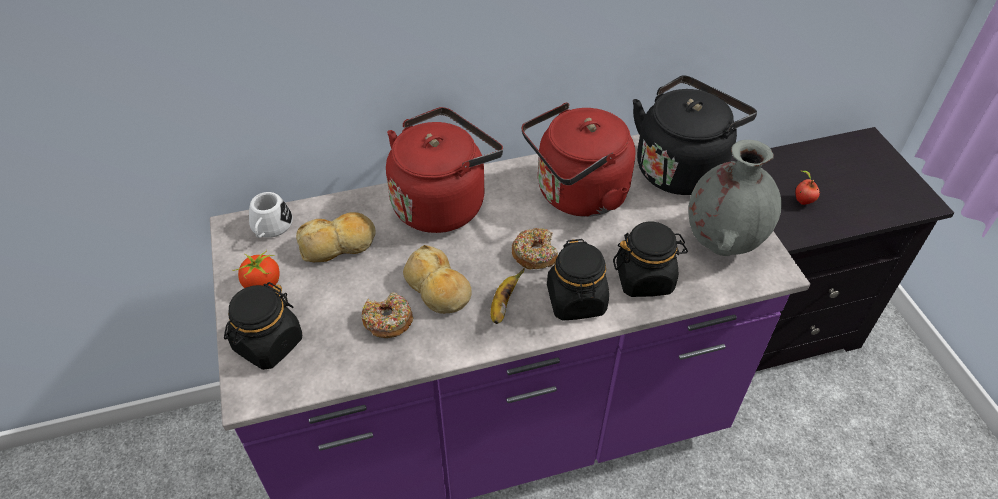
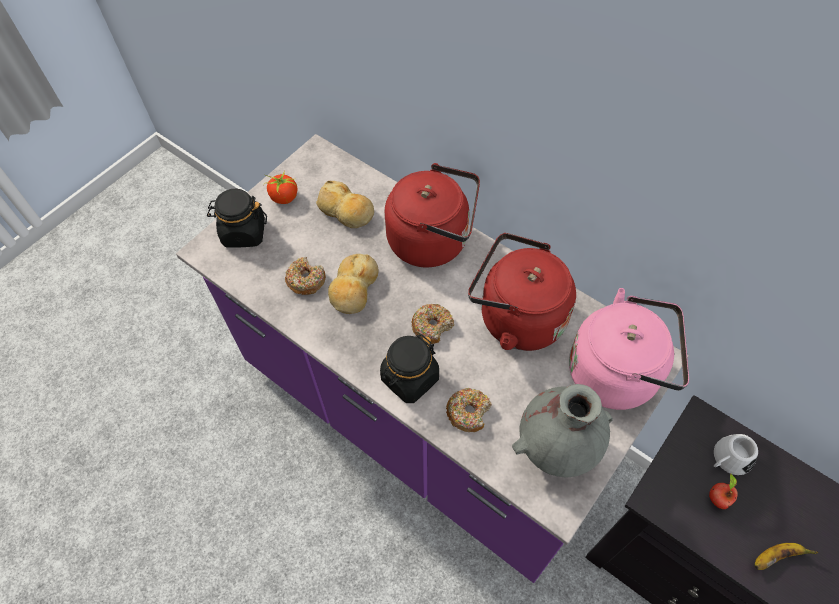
camera: 55 degrees right, 10 degrees up
white mug [249,192,293,238] -> white mug moved to [714,434,758,475]
banana [491,269,524,324] -> banana moved to [755,543,818,570]
black jar [613,222,688,297] -> donut [446,387,492,432]
black kettle [633,76,757,195] -> pink kettle [569,288,689,410]

